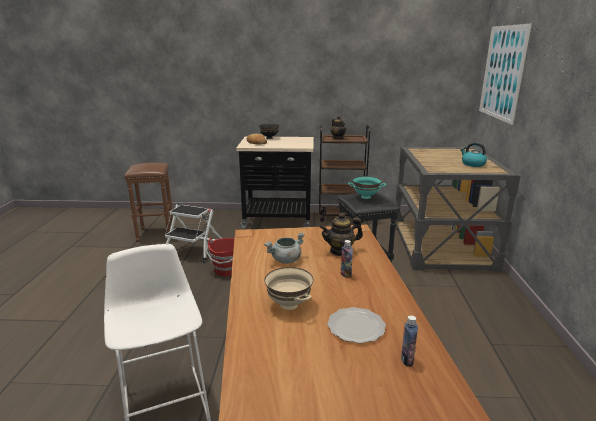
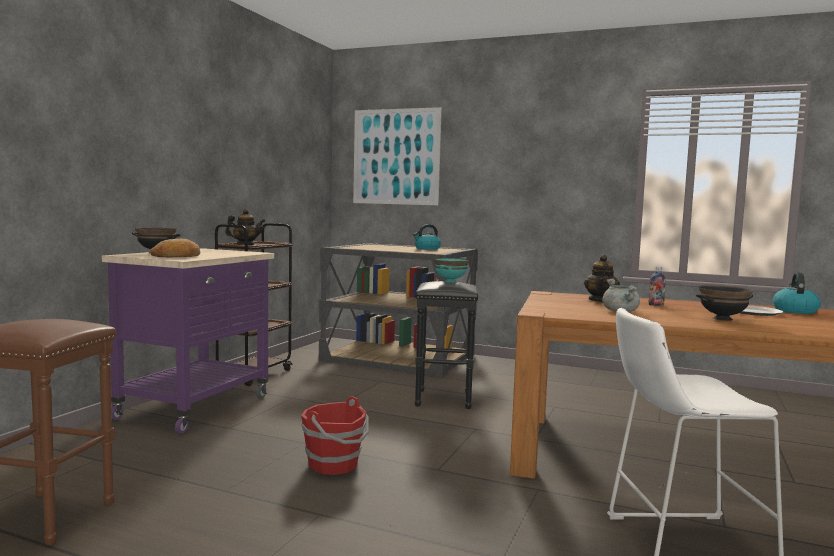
camera: 70 degrees left, 15 degrees down
step ladder [165,204,222,263] -> none
black cart [236,136,314,229] -> purple cart [102,248,274,433]
beige bowl [265,267,313,310] -> black bowl [696,285,753,321]
bottle [401,315,418,367] -> kettle [773,272,821,314]

